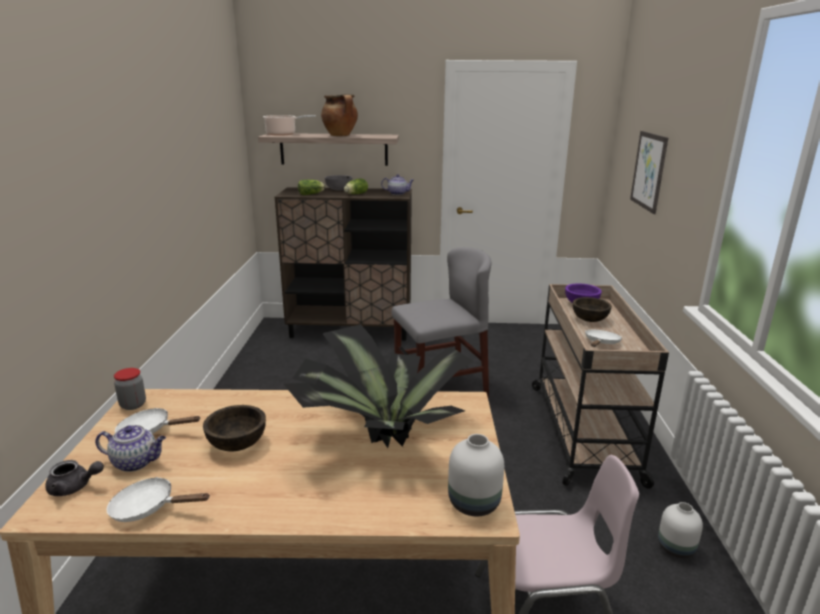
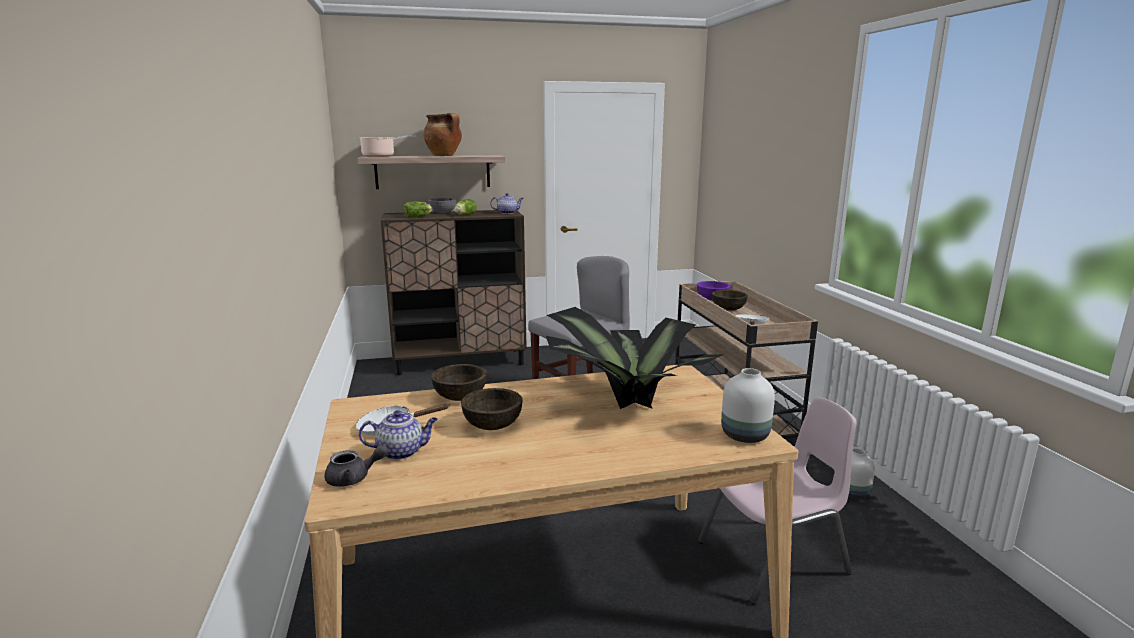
camera: 15 degrees left, 5 degrees down
white frying pan [106,477,210,522] -> none
jar [114,368,146,410] -> none
picture [630,131,668,214] -> none
none -> brown bowl [431,364,487,401]

